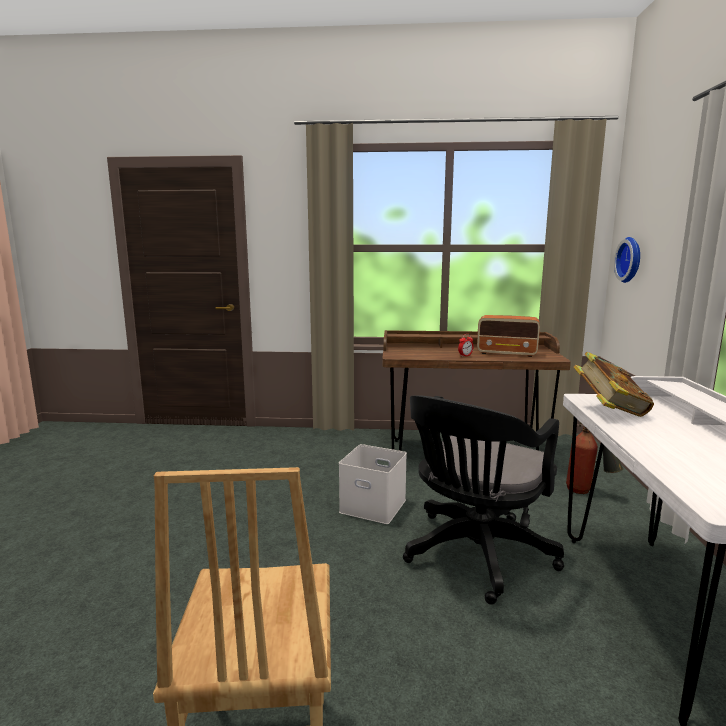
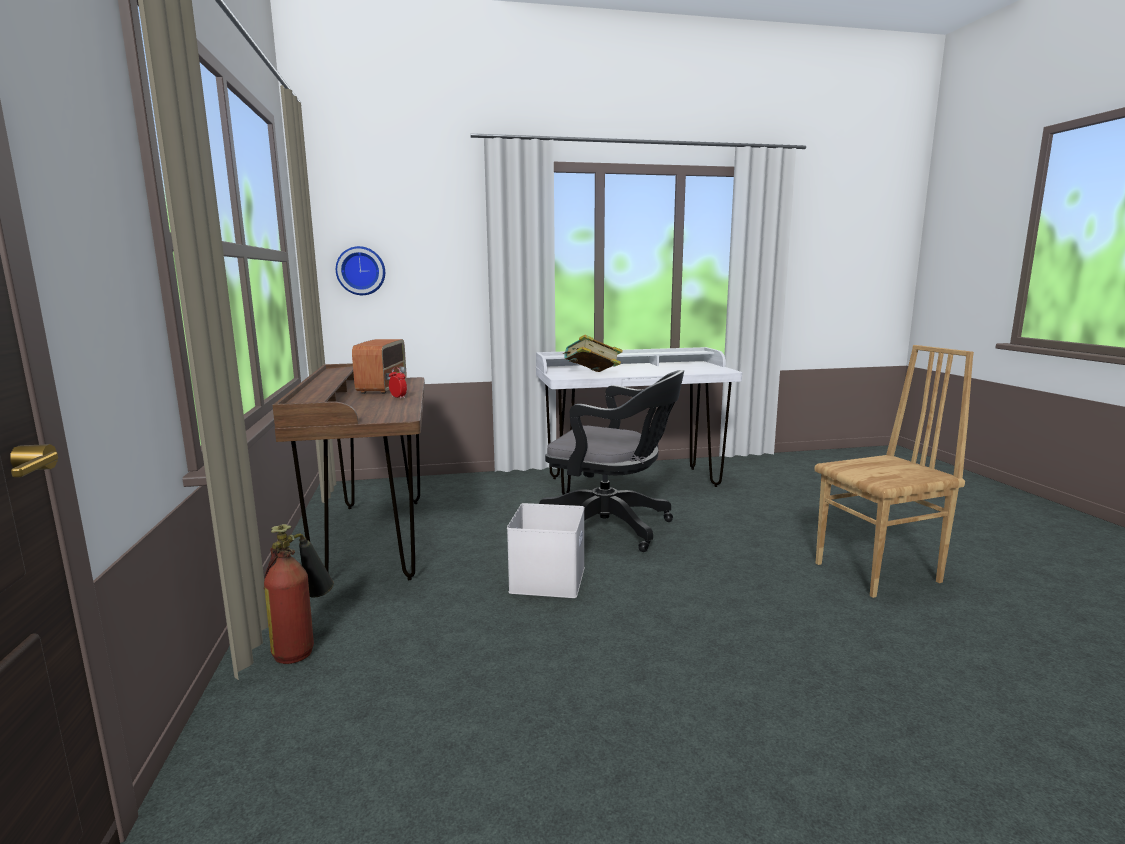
camera: 105 degrees left, 0 degrees up
fire extinguisher [566,422,623,494] -> fire extinguisher moved to [264,524,334,664]

